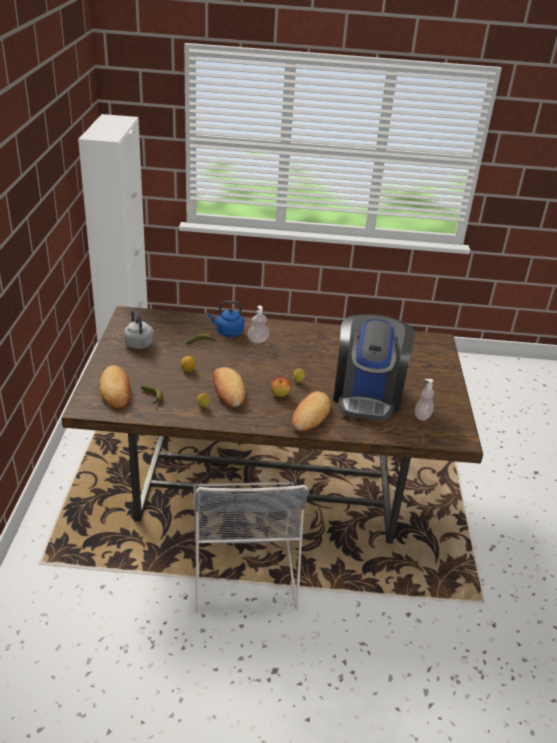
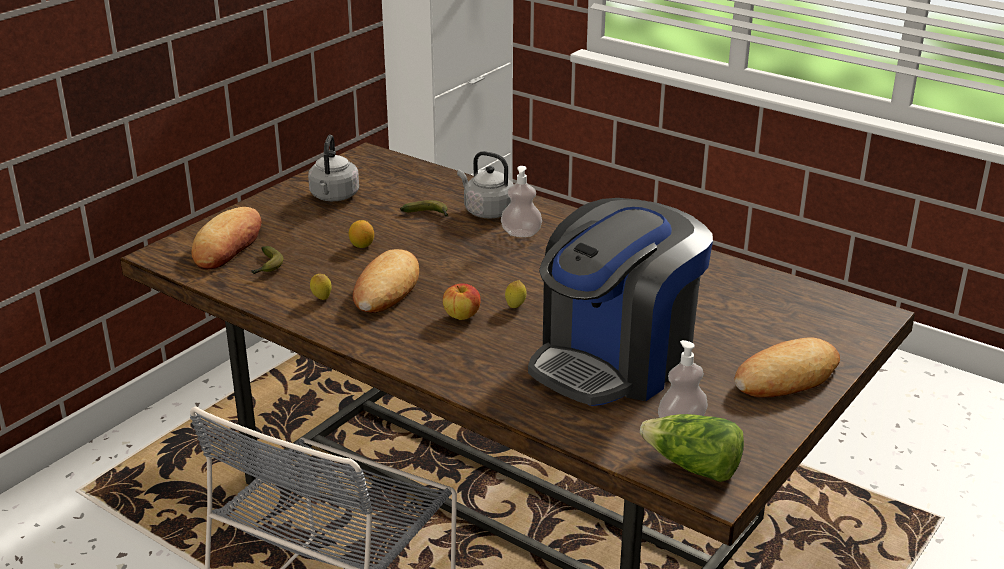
camera: 35 degrees right, 5 degrees down
blue kettle [208,301,245,337] -> grey kettle [457,151,514,218]
bread [292,391,331,431] -> bread moved to [734,337,840,398]
none -> lettuce [640,414,744,482]

